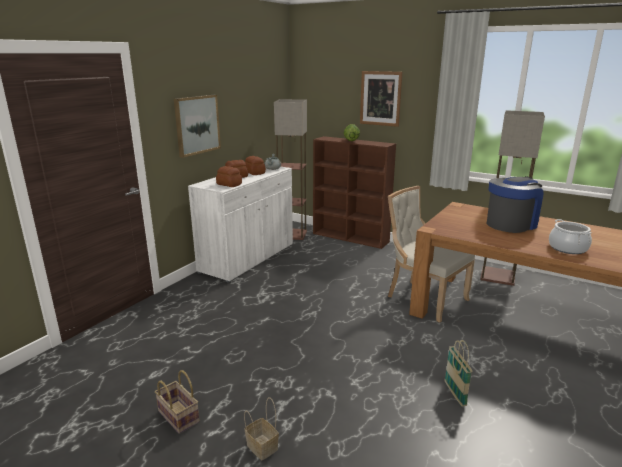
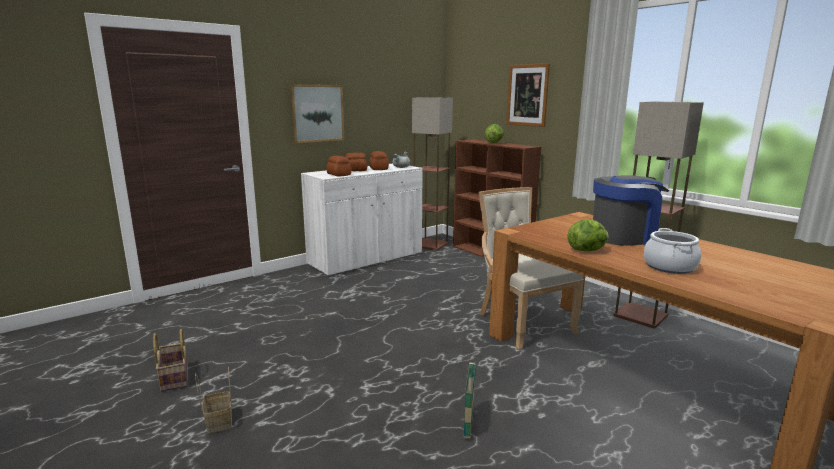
camera: 20 degrees right, 5 degrees down
none -> lettuce [567,219,608,251]

